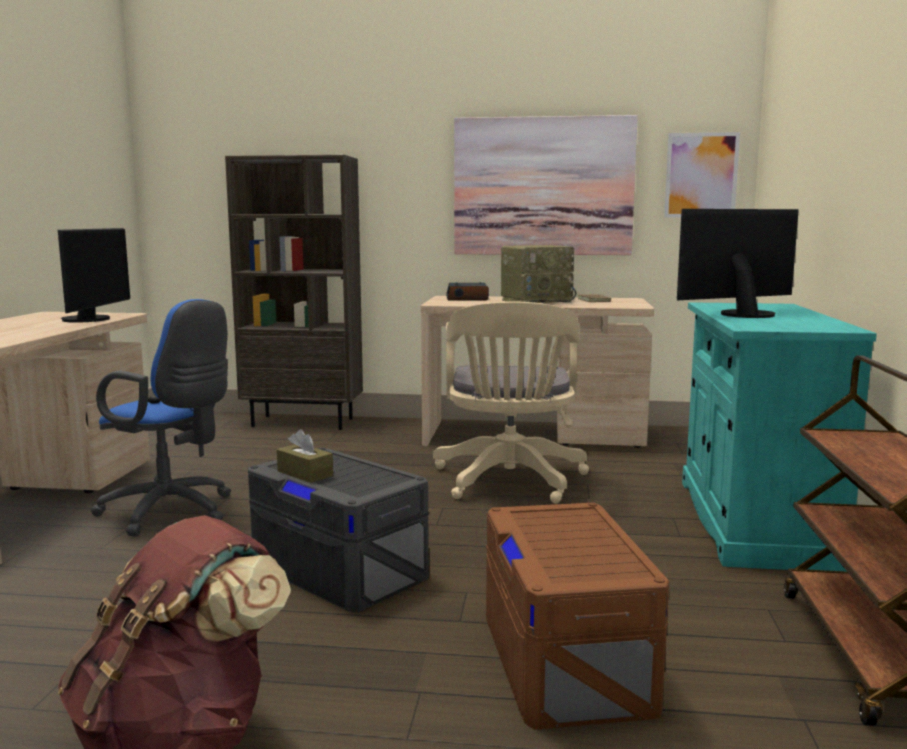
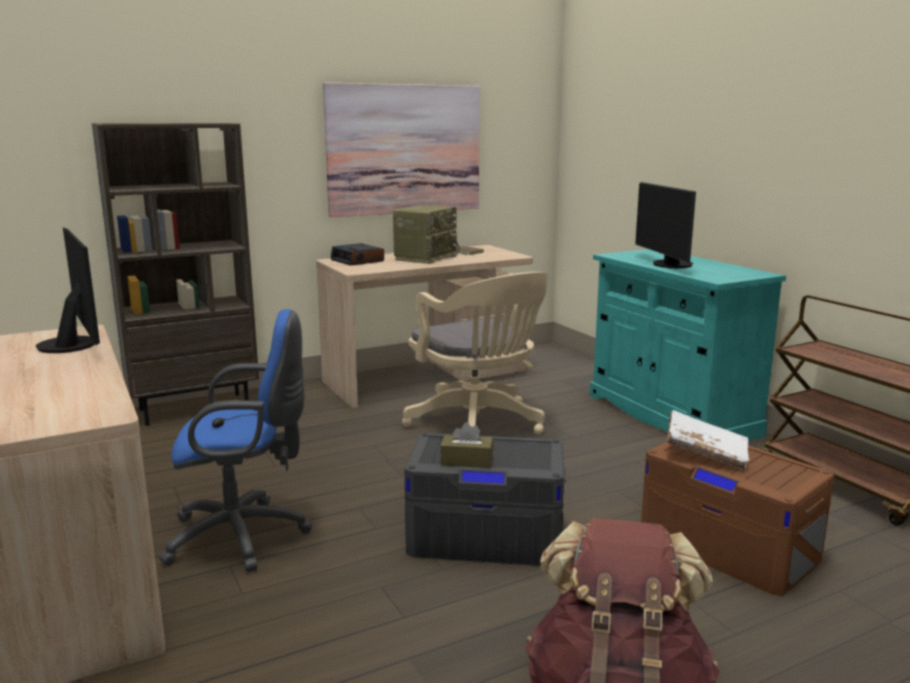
camera: 35 degrees left, 5 degrees up
picture [664,132,740,217] -> none
monitor [677,209,799,318] -> monitor turned 45 degrees counterclockwise [635,182,696,268]
none -> white book [667,410,749,470]

